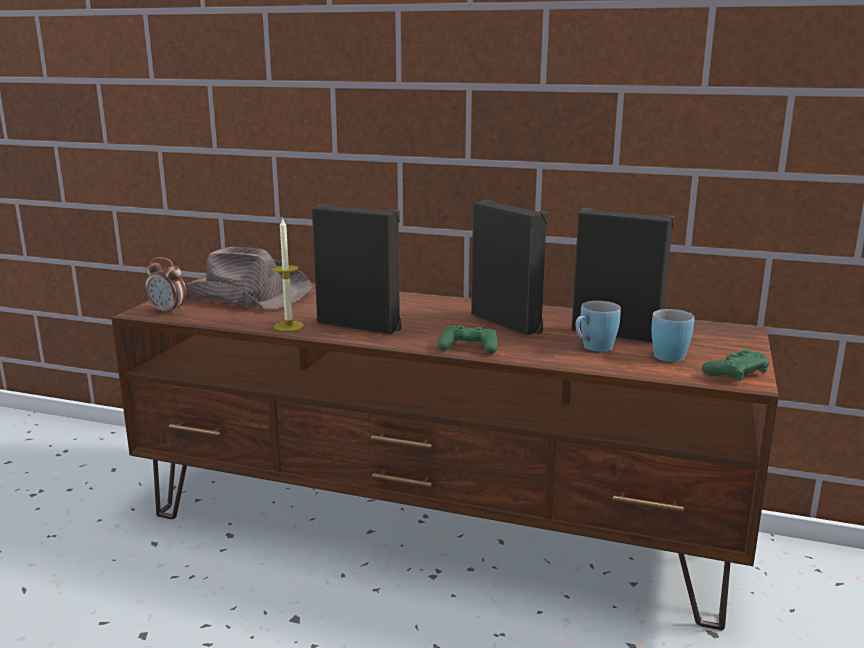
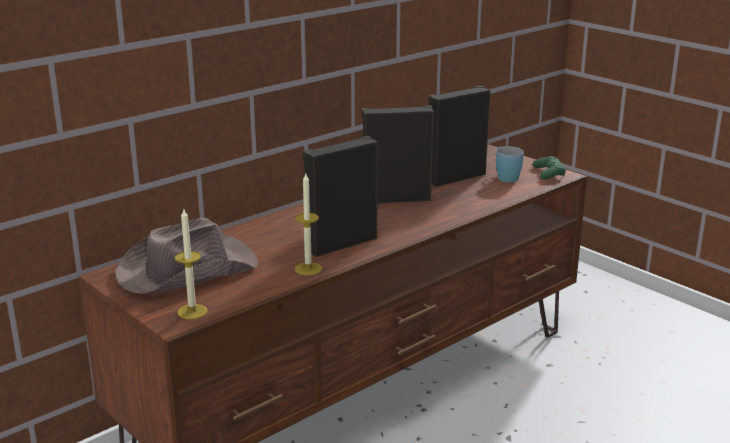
camera: 60 degrees left, 5 degrees up
alarm clock [145,257,187,315] -> candle [175,209,208,319]
green game controller [437,326,498,354] -> none
blue mug [576,301,621,352] -> none

